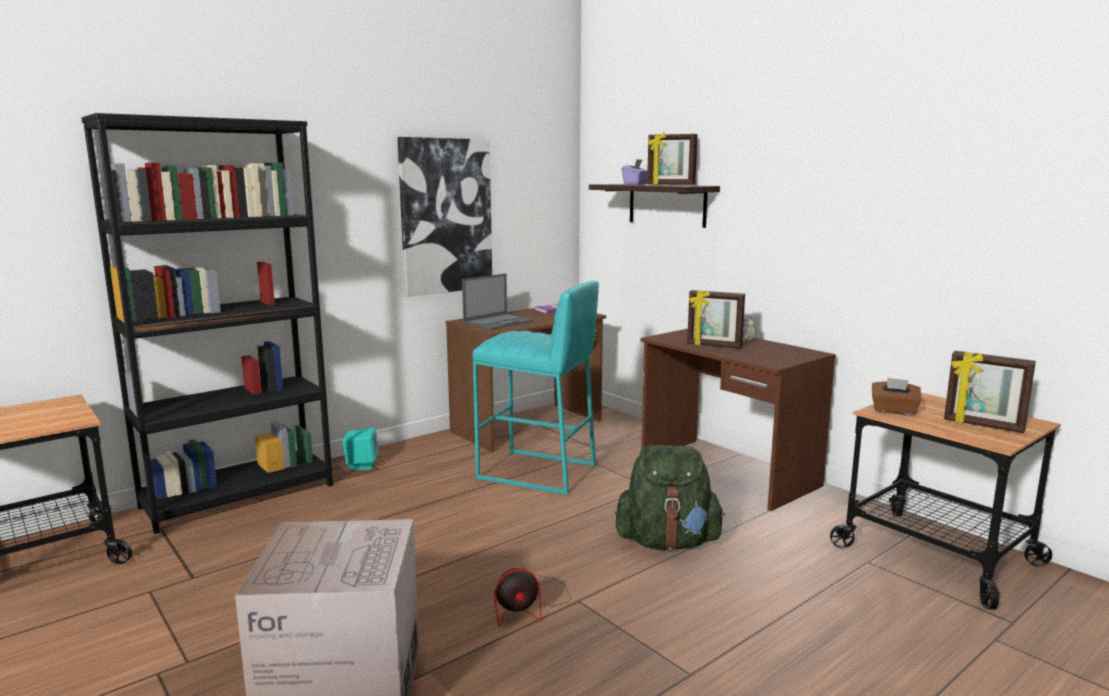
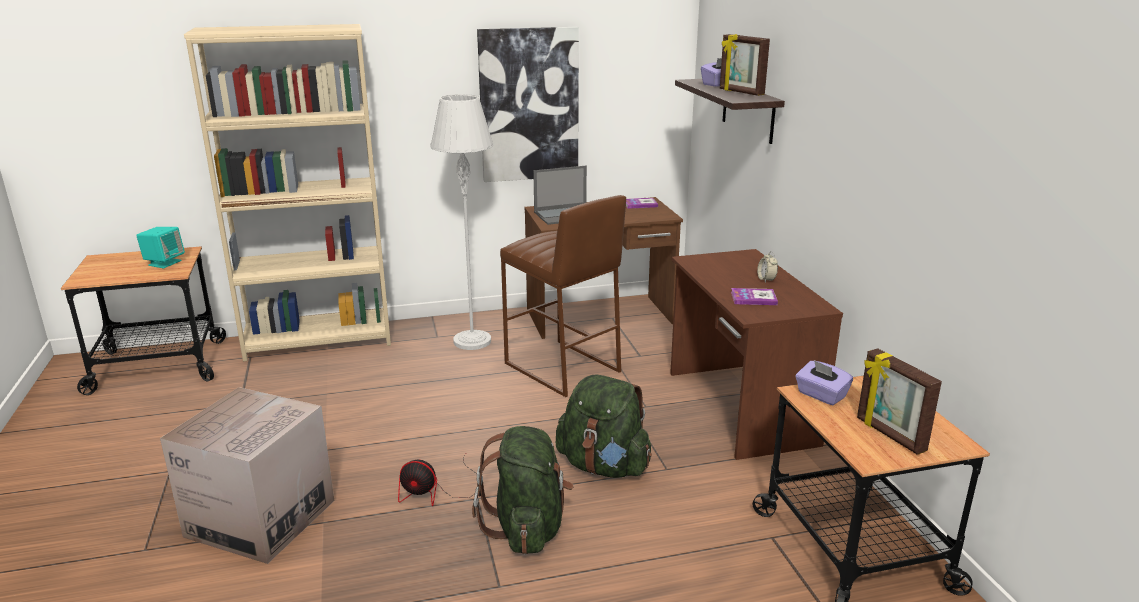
camera: 25 degrees right, 10 degrees up
black bookcase [81,113,333,534] -> beige bookcase [184,24,391,362]
turquoise speaker [342,428,379,470] -> turquoise speaker moved to [136,227,185,268]
turquoise stool [473,281,599,495] -> brown stool [500,195,626,397]
picture frame [687,290,745,349] -> none
brown tissue box [872,378,921,416] -> purple tissue box [795,360,853,405]
none -> grey floor lamp [431,94,494,350]
none -> green backpack [472,426,574,554]
none -> book [731,288,778,305]

